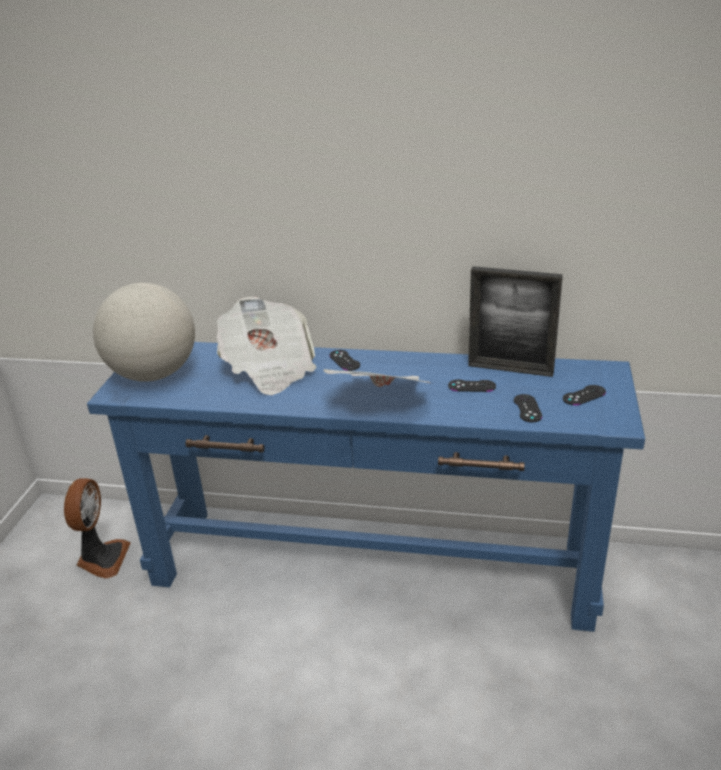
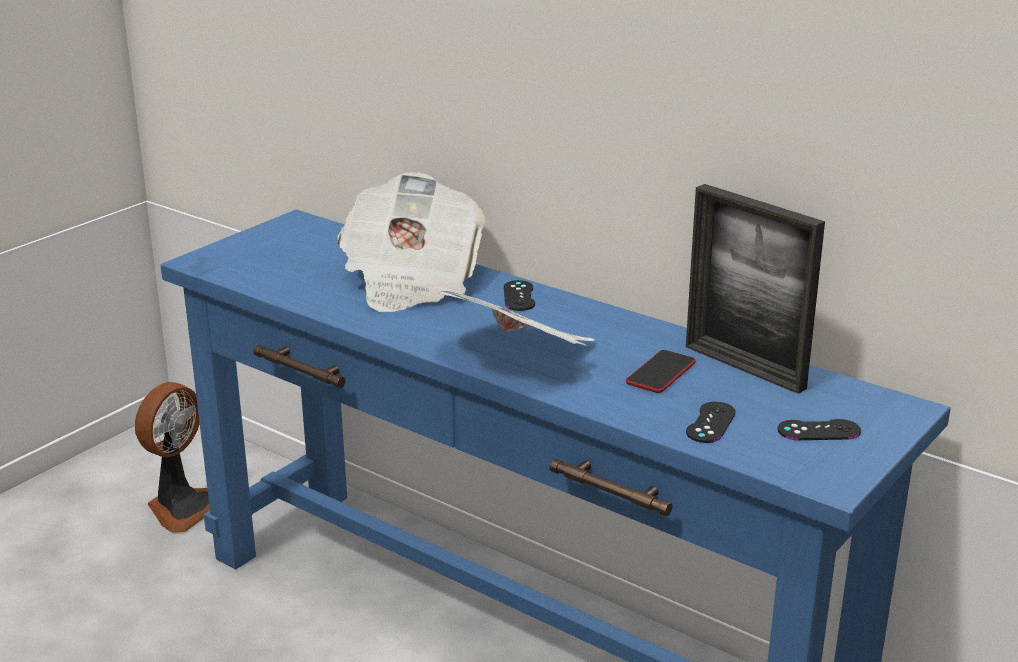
camera: 25 degrees right, 5 degrees down
globe [93,283,195,382] -> none
black game controller [448,380,496,392] -> phone [626,350,696,393]

